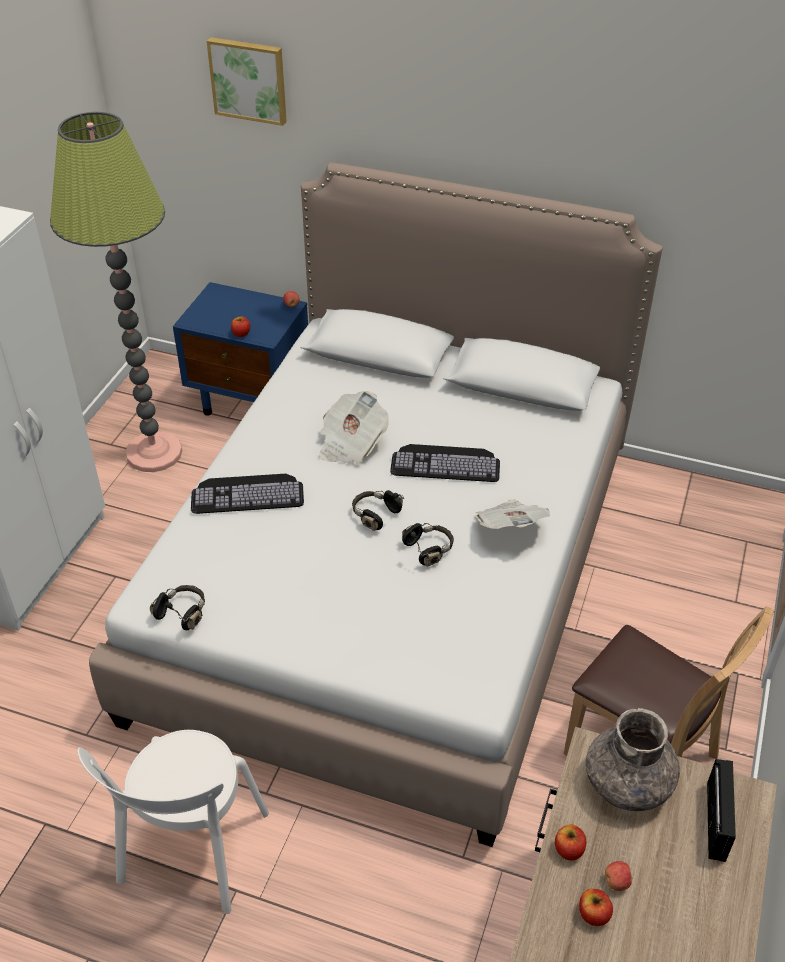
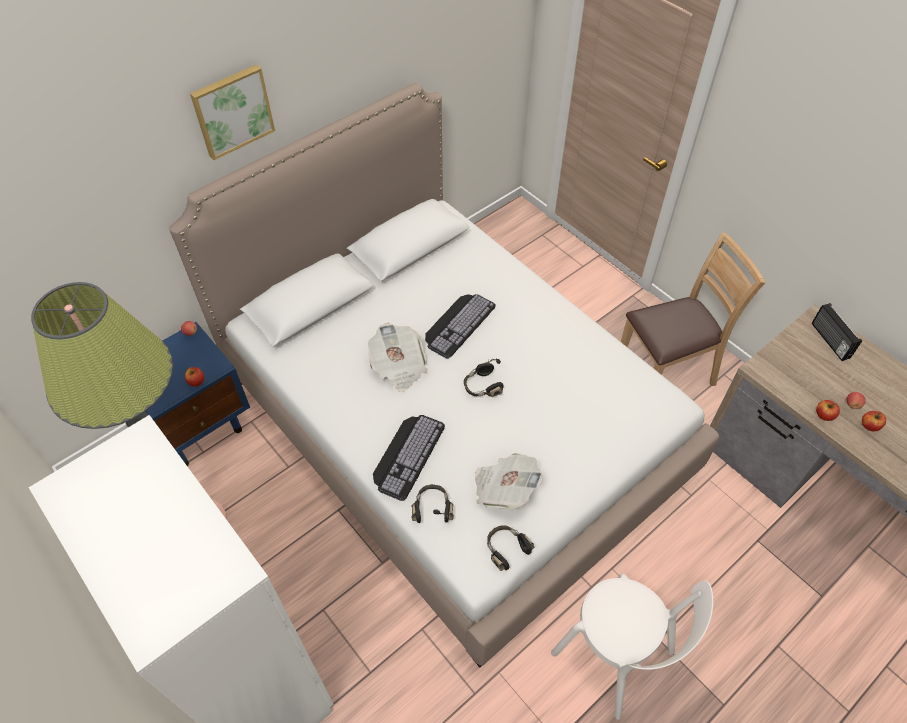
camera: 60 degrees left, 10 degrees up
picture [207,37,287,126] -> picture moved to [190,64,275,160]
black headphones [402,523,454,566] -> black headphones moved to [411,484,454,523]
newspaper [476,500,550,529] -> newspaper moved to [475,453,543,510]
grey vase [586,708,680,811] -> none
radio [707,759,736,862] -> radio turned 150 degrees counterclockwise [811,303,862,361]

